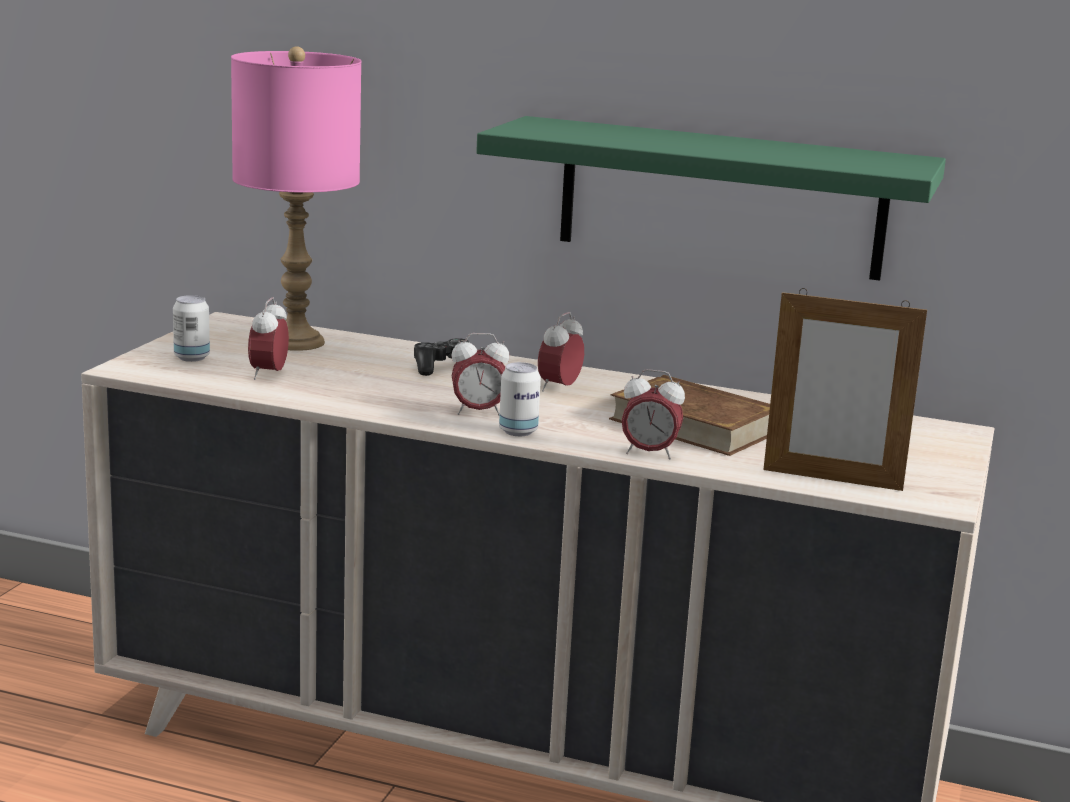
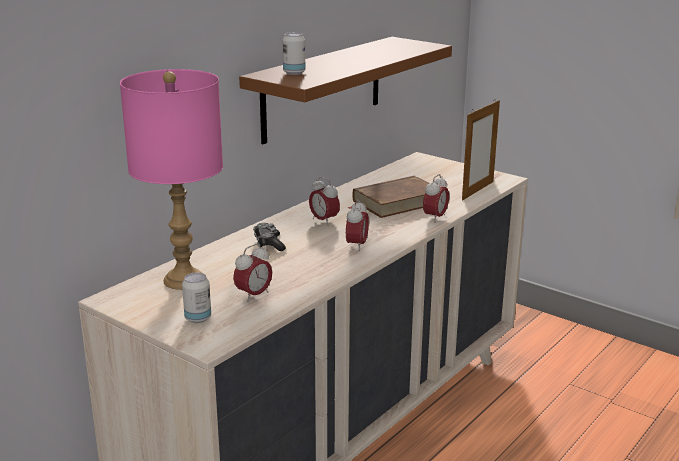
camera: 70 degrees left, 5 degrees up
alarm clock [248,297,289,380] -> alarm clock turned 75 degrees counterclockwise [233,244,272,302]
green shelf [476,116,946,281] -> brown shelf [239,37,452,144]
can [499,362,541,436] -> can moved to [282,32,305,75]

